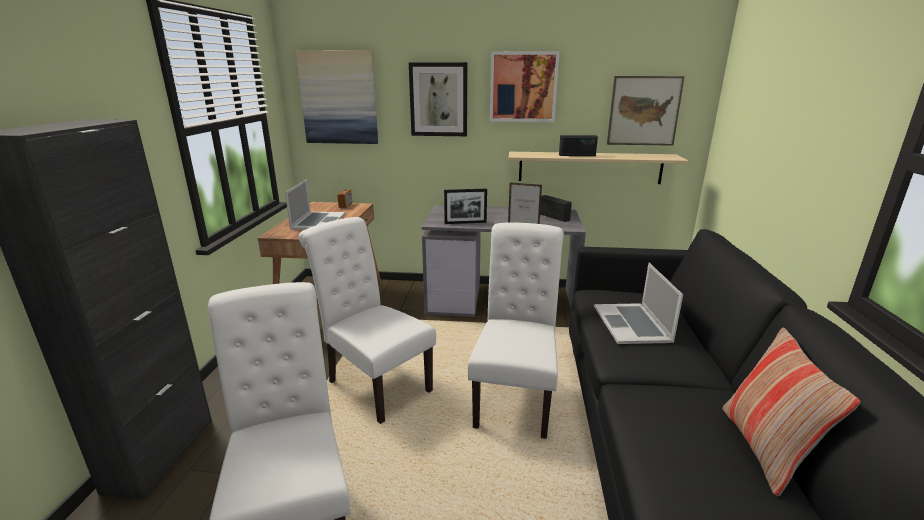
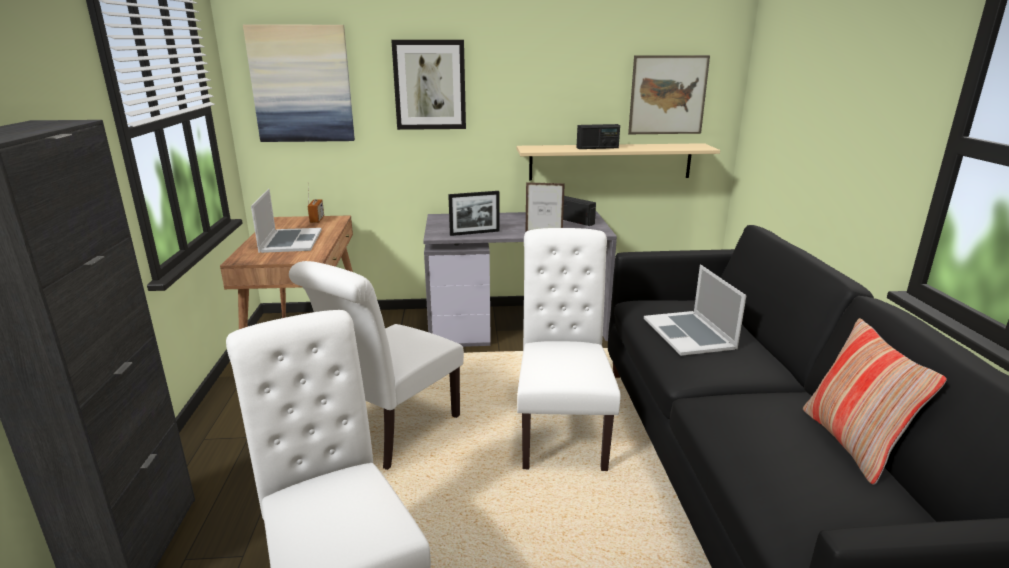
camera: 10 degrees left, 0 degrees up
white chair [299,217,436,424] -> white chair turned 90 degrees counterclockwise [289,261,464,470]
picture [490,51,560,122] -> none

